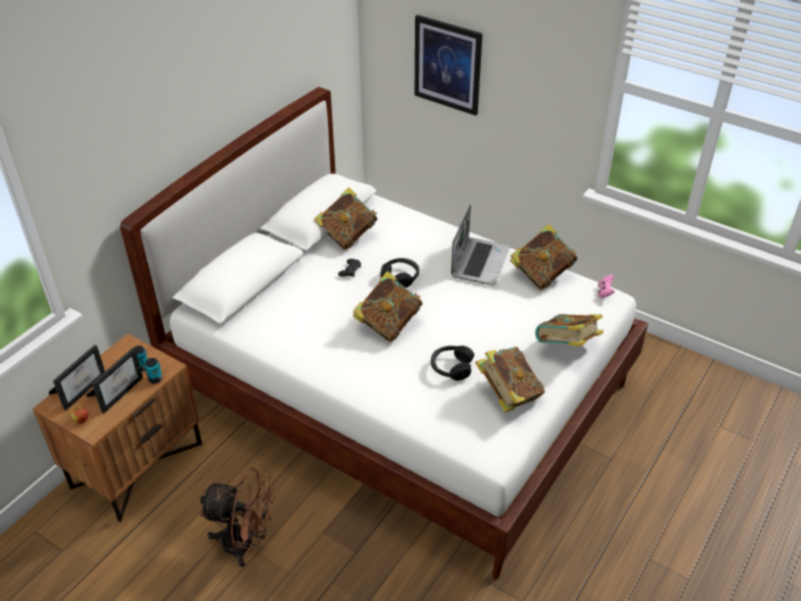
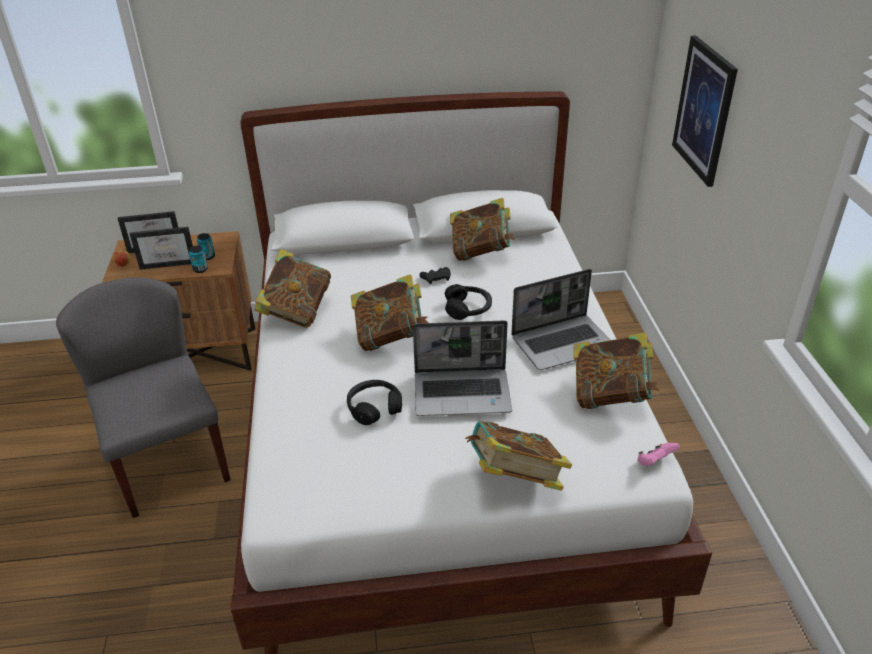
camera: 50 degrees right, 5 degrees down
brown fan [199,468,275,567] -> grey chair [56,278,231,518]
book [475,346,545,413] -> book moved to [254,249,331,328]
none -> laptop [413,320,512,416]

